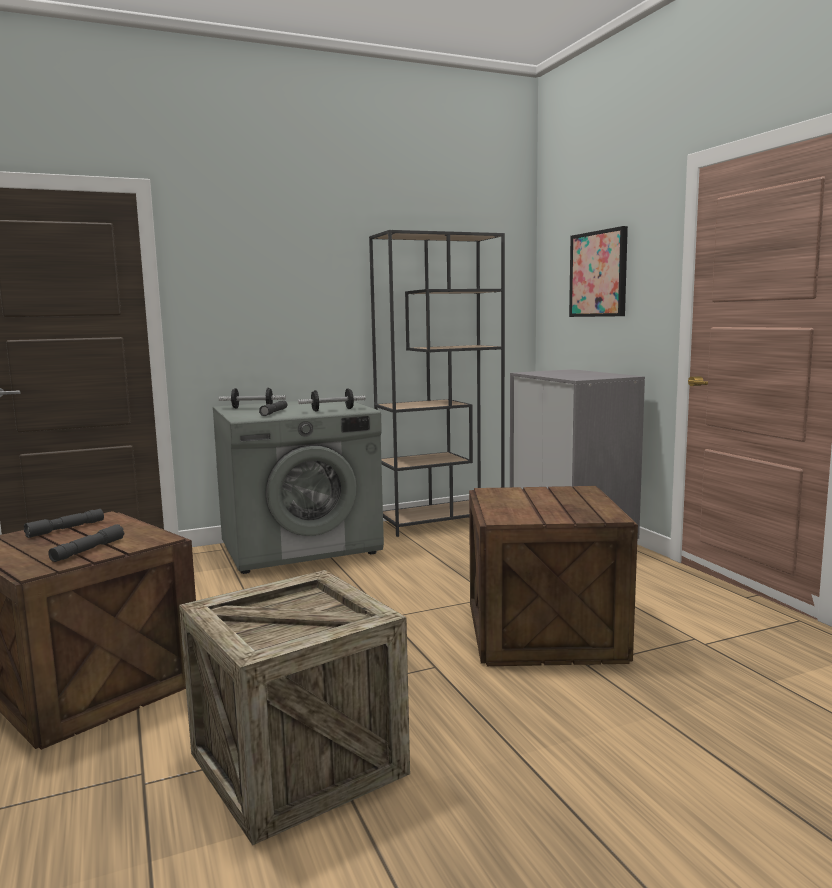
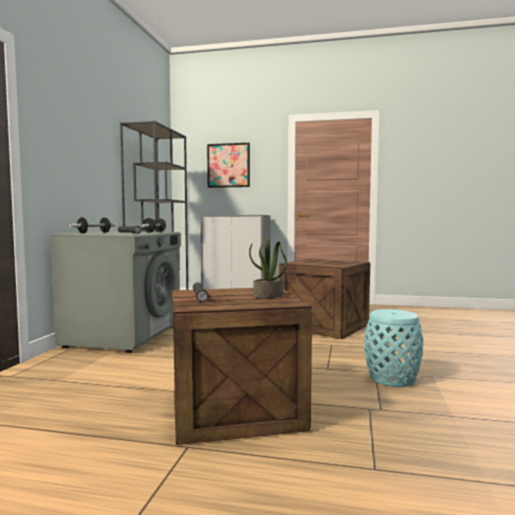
camera: 55 degrees left, 5 degrees down
grey flashlight [48,524,124,562] -> potted plant [249,236,287,299]
crate [179,570,410,845] -> turquoise stool [364,309,423,387]

